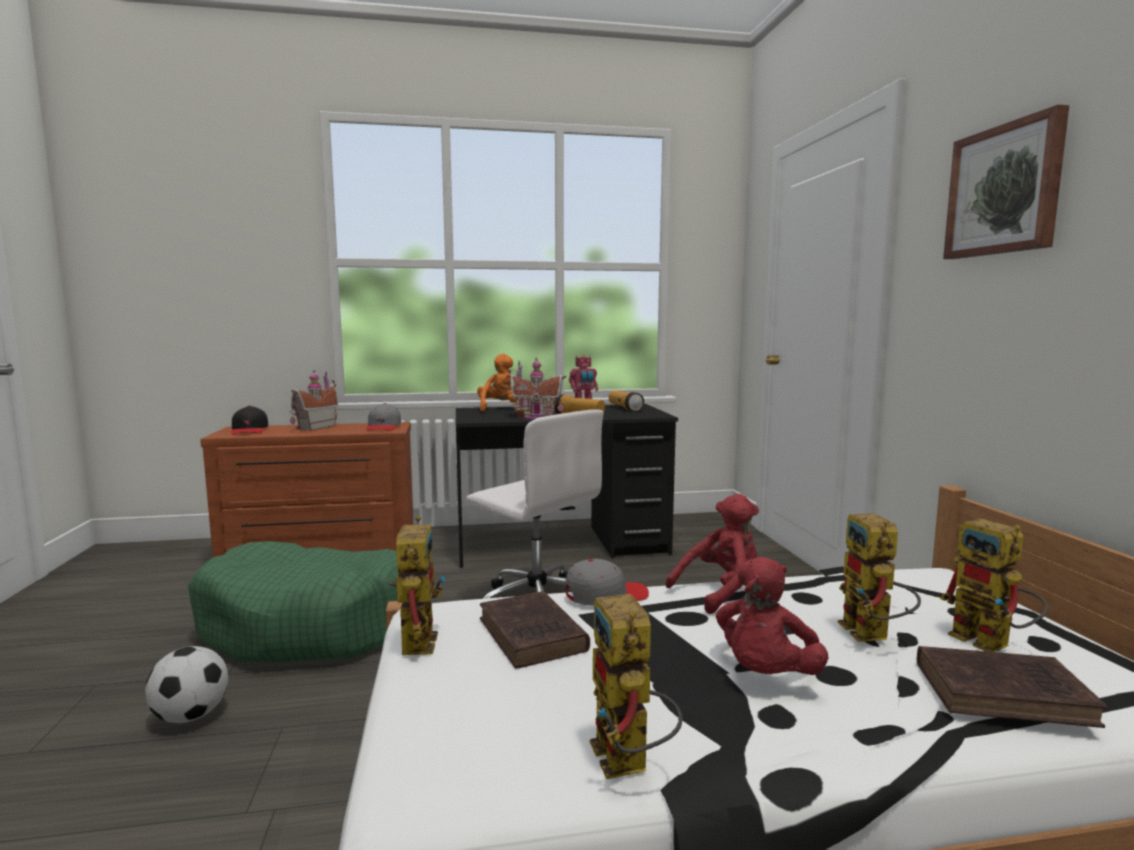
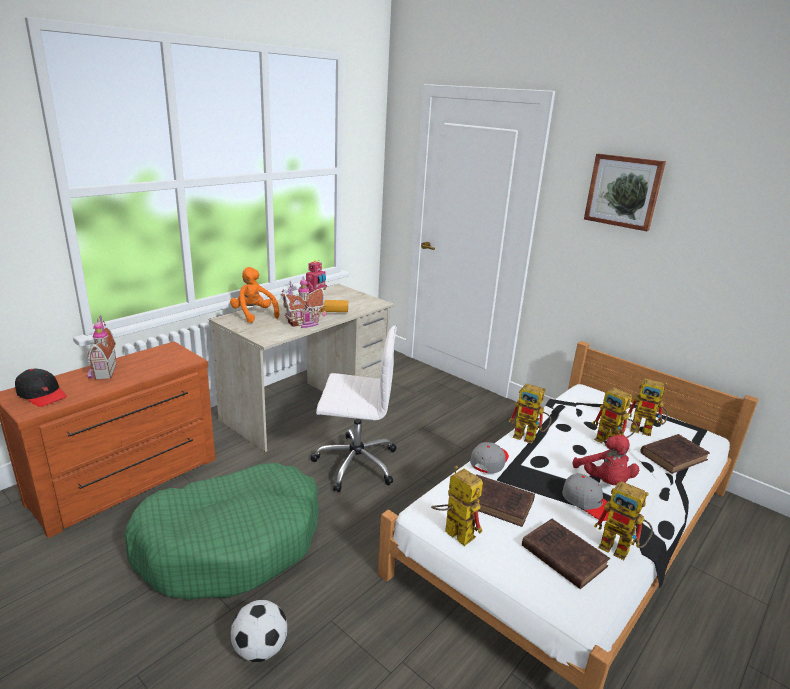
camera: 40 degrees left, 15 degrees up
grey cap [366,403,401,431] -> grey cap moved to [562,473,609,521]
black desk [456,404,678,568] -> beige desk [209,284,394,452]
flashlight [609,391,644,412] -> none
red plush toy [666,494,759,614] -> toy robot [509,384,551,444]
none -> brown book [522,519,610,589]

